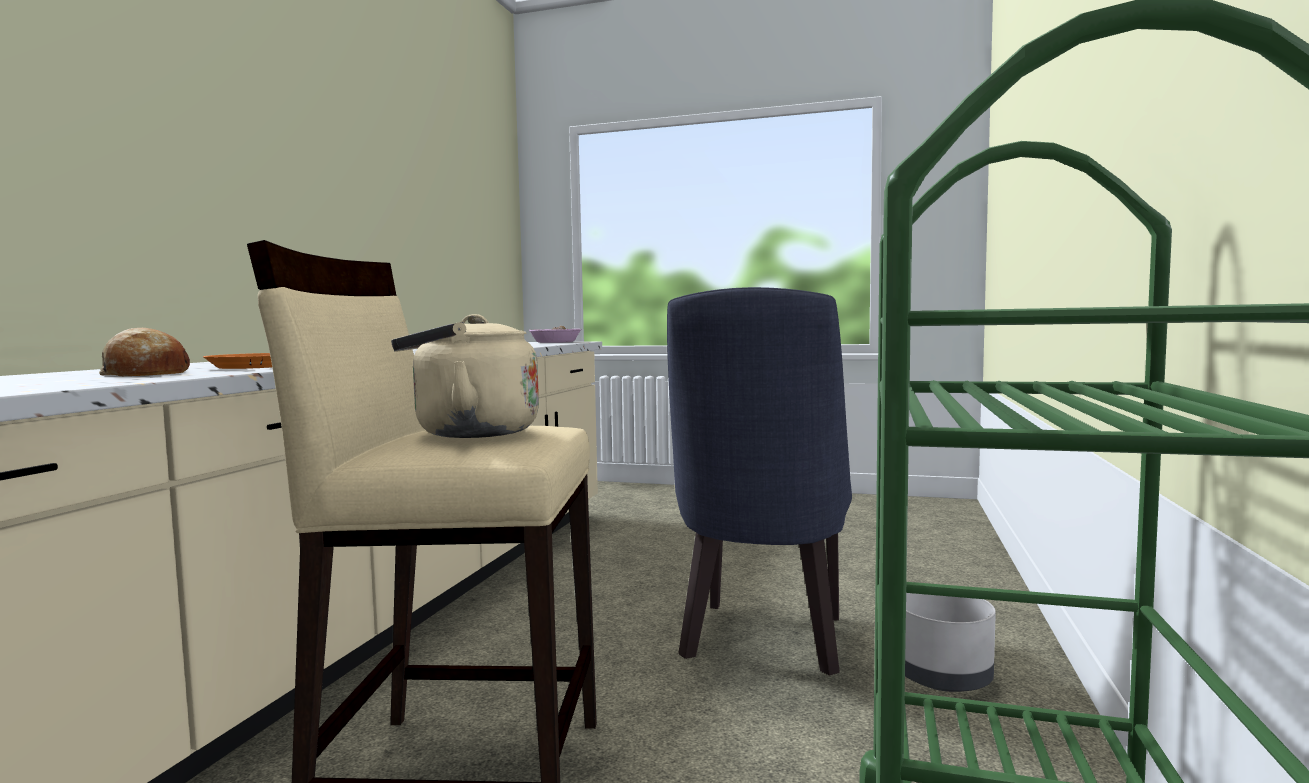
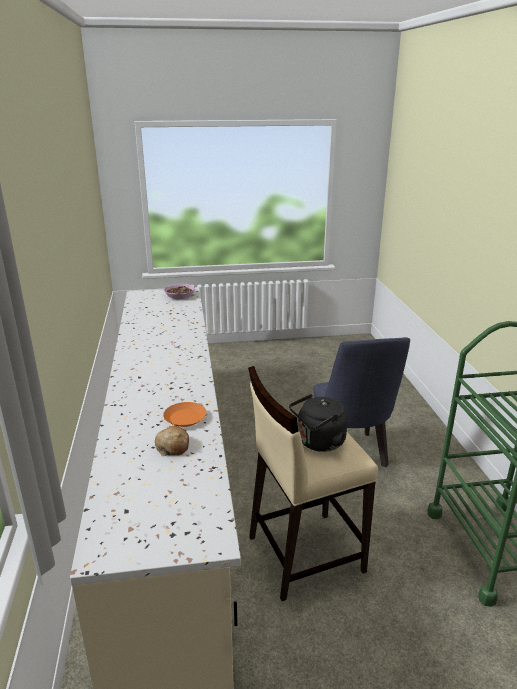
camera: 25 degrees left, 20 degrees up
beige kettle [391,314,539,438] -> black kettle [289,394,348,452]
grey planter [905,593,996,692] -> none

